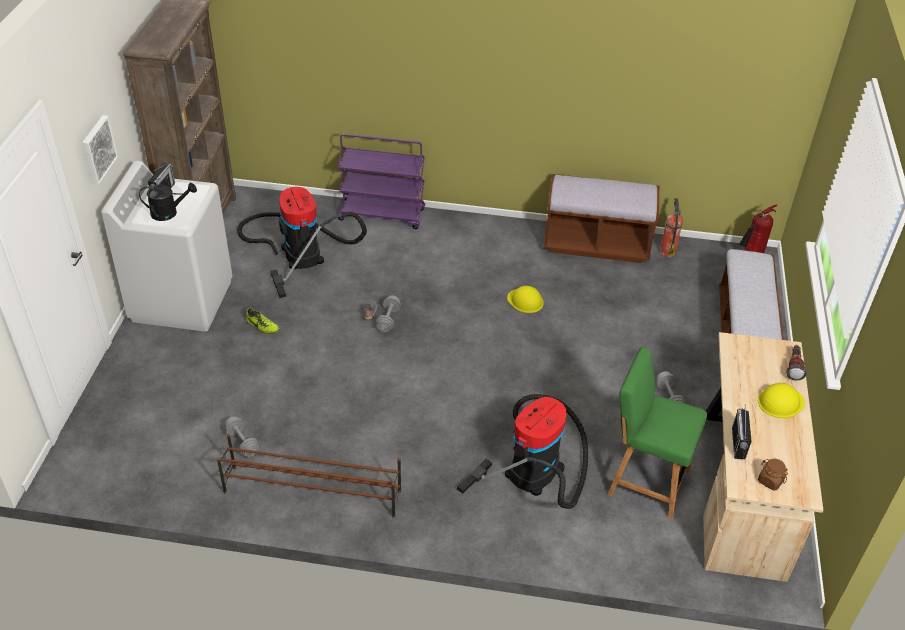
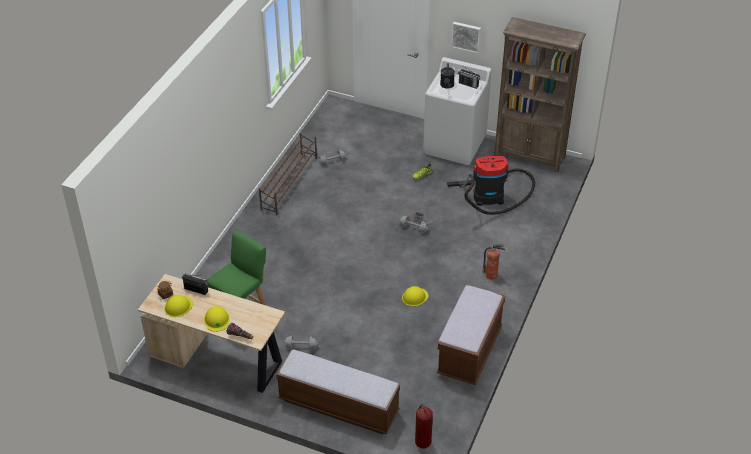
camera: 105 degrees right, 0 degrees up
purple cart [338,134,425,229] -> none
vacuum cleaner [457,394,588,509] -> none
fire extinguisher [660,198,683,257] -> fire extinguisher moved to [482,244,505,280]
none -> yellow hard hat [164,295,193,317]

